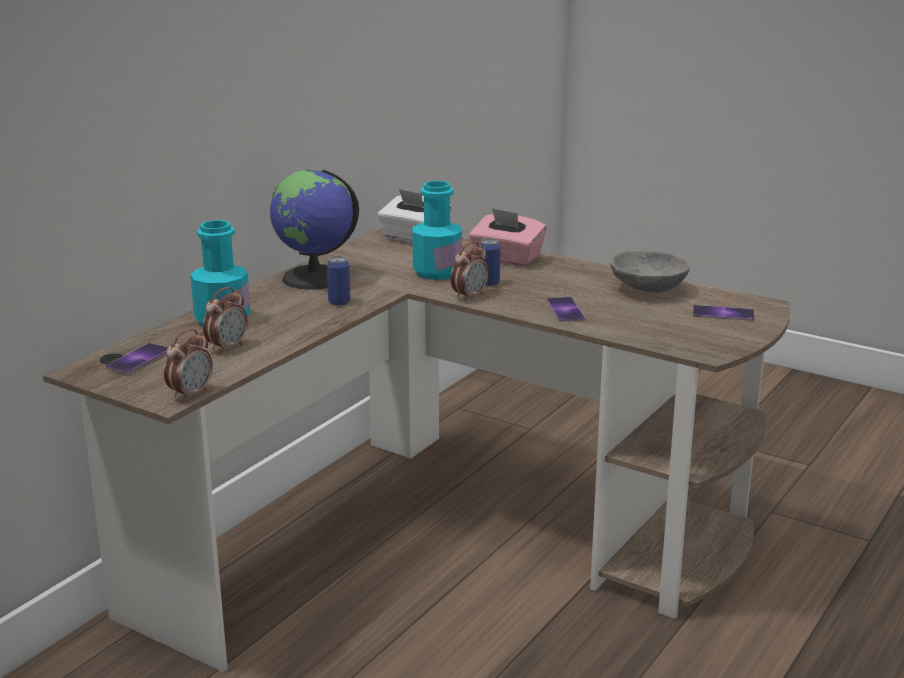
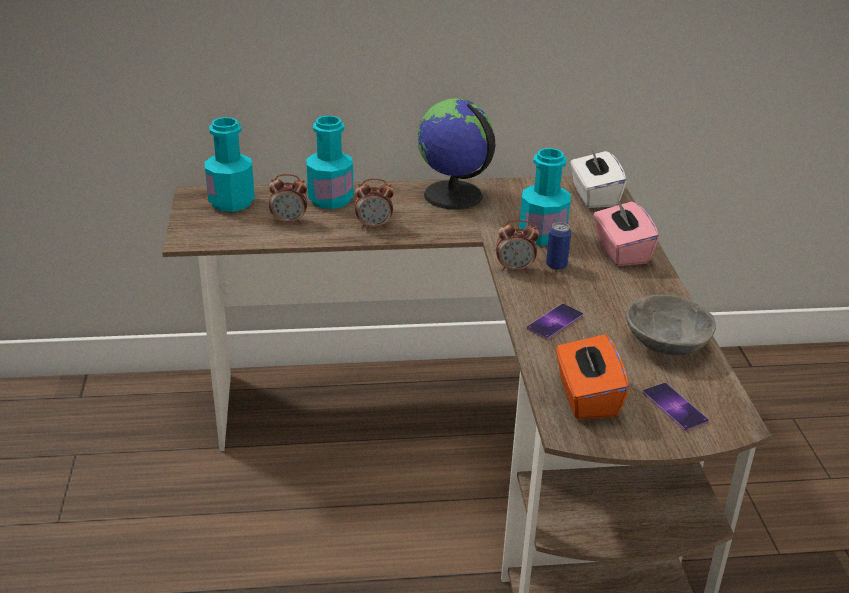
camera: 50 degrees right, 10 degrees up
phone [106,343,168,374] -> turquoise bottle [205,117,255,212]
alarm clock [164,329,213,402] -> alarm clock moved to [355,178,394,229]
can [327,256,350,306] -> none
none -> orange tissue box [556,333,629,419]

